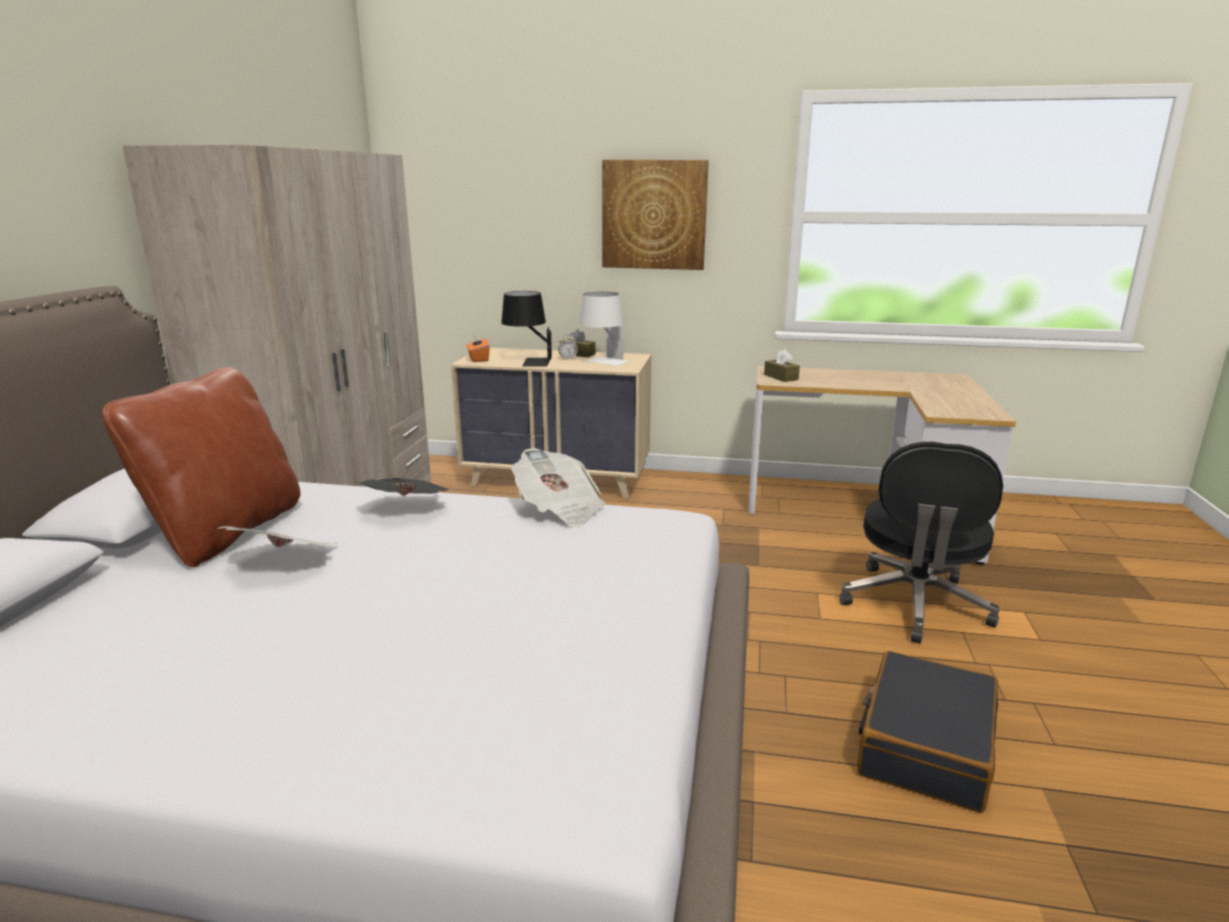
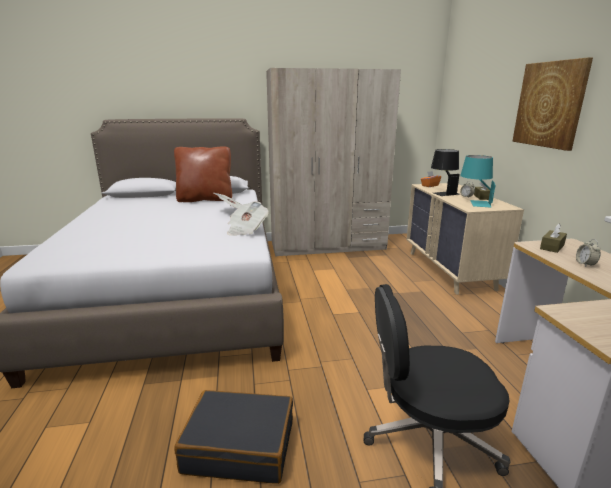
camera: 70 degrees right, 0 degrees up
newspaper [218,526,338,547] -> none
white table lamp [579,292,630,366] -> turquoise table lamp [460,155,495,207]
none -> alarm clock [576,239,601,267]

